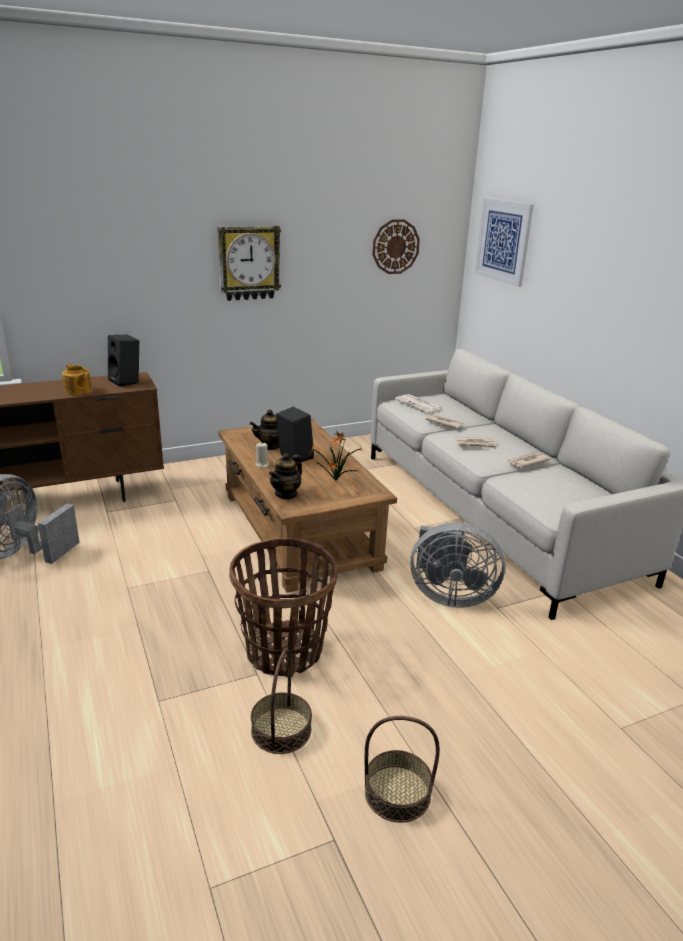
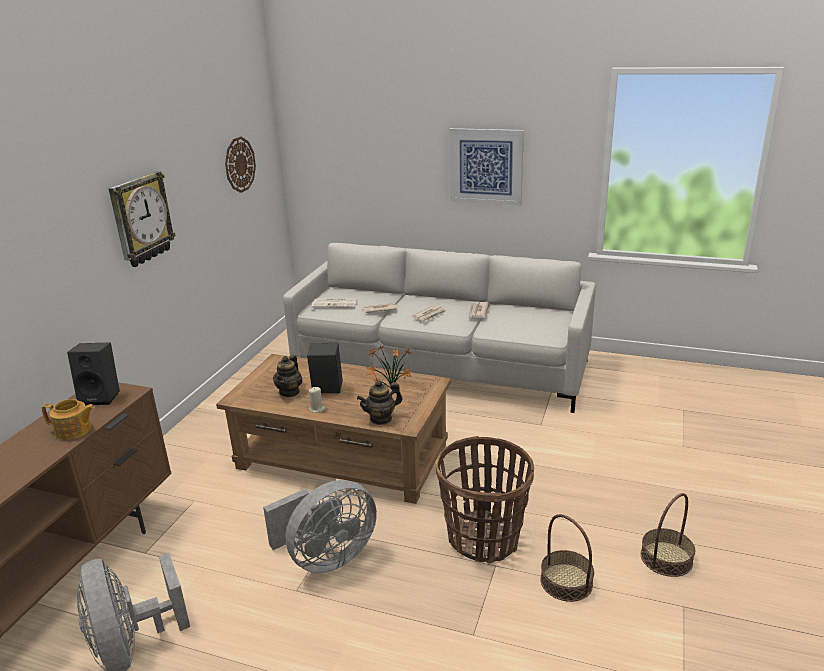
camera: 45 degrees left, 0 degrees up
teapot [269,453,302,500] -> teapot turned 75 degrees clockwise [357,380,402,425]
grey fan [410,522,505,608] -> grey fan moved to [263,480,377,573]
picture [475,198,534,287] -> picture moved to [449,128,524,206]

